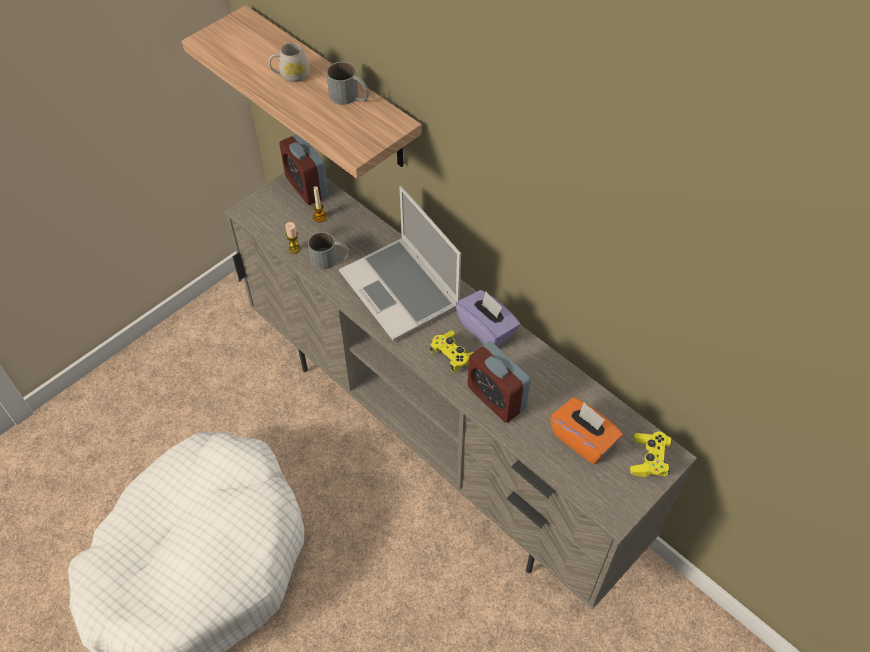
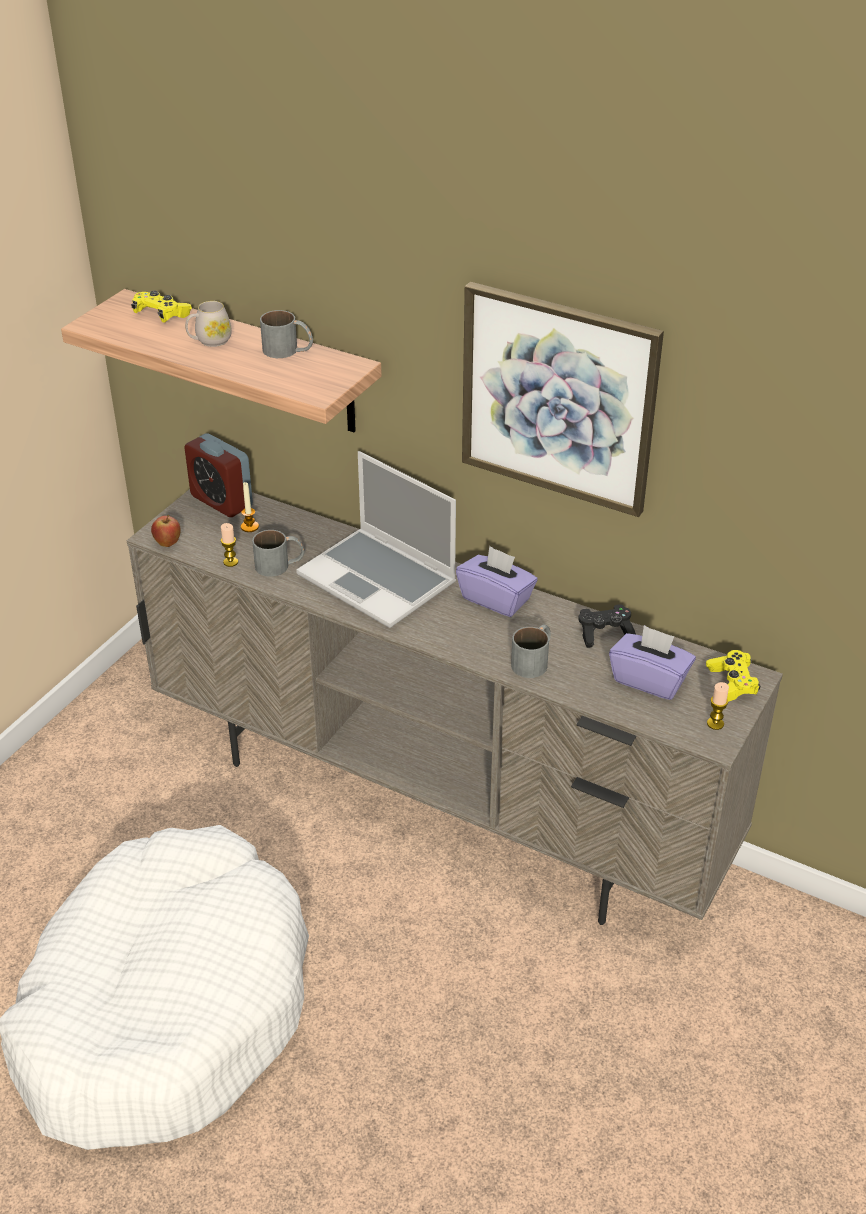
camera: 15 degrees left, 15 degrees down
yellow game controller [429,331,474,373] -> yellow game controller moved to [131,291,192,323]
alarm clock [468,341,531,423] -> grey mug [511,625,551,678]
orange tissue box [550,397,623,464] -> purple tissue box [609,625,696,700]
none -> apple [151,515,181,547]
none -> picture [462,282,664,517]
none -> black game controller [578,604,636,648]
none -> candle [707,682,729,730]

